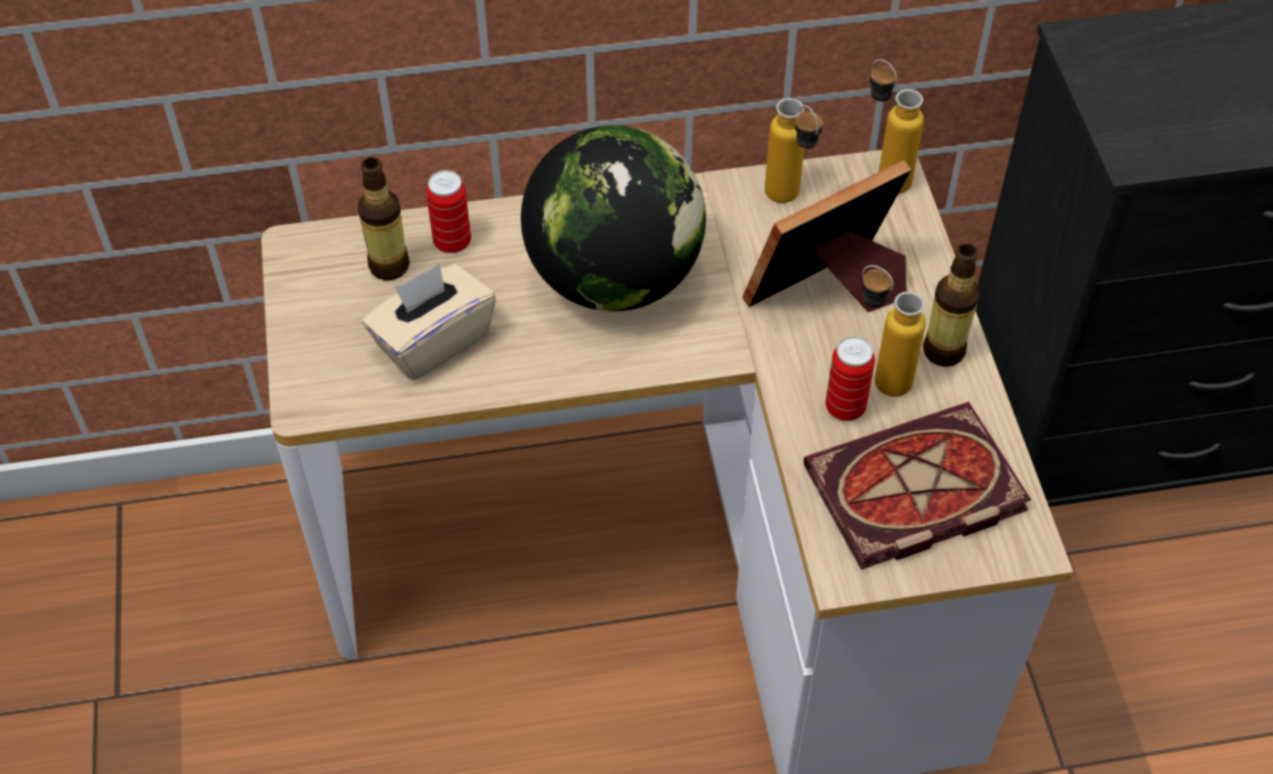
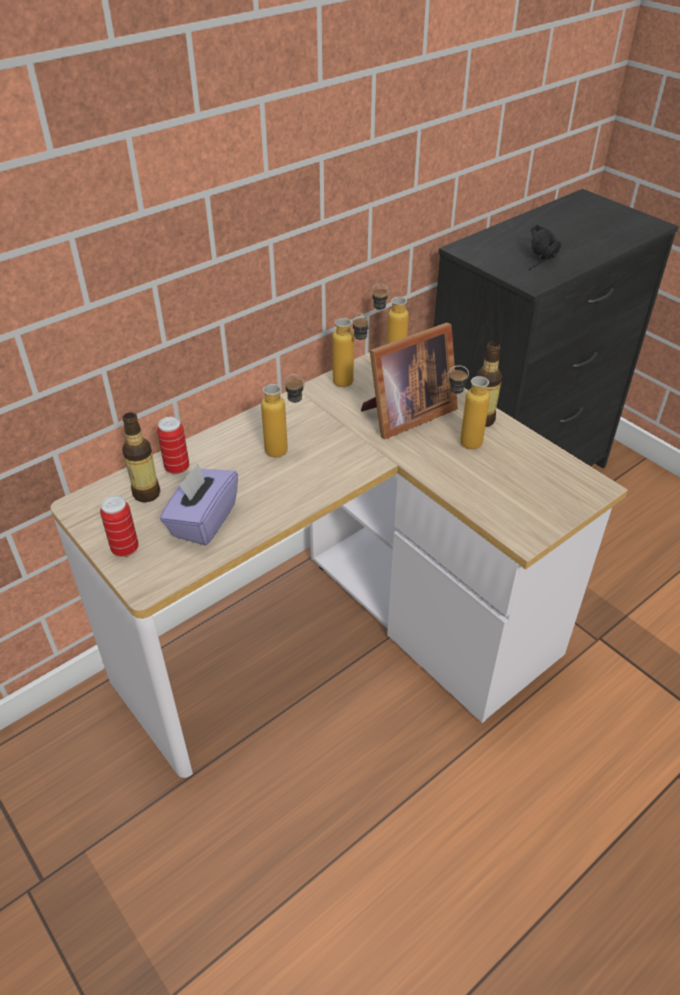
camera: 30 degrees left, 10 degrees down
beige tissue box [362,264,496,380] -> purple tissue box [160,463,238,546]
globe [521,125,706,311] -> bottle [261,374,305,457]
picture frame [742,160,911,312] -> picture frame turned 150 degrees counterclockwise [361,323,458,439]
book [803,402,1031,569] -> none
can [825,336,875,421] -> can moved to [100,495,139,557]
none -> black headphones [529,225,561,270]

